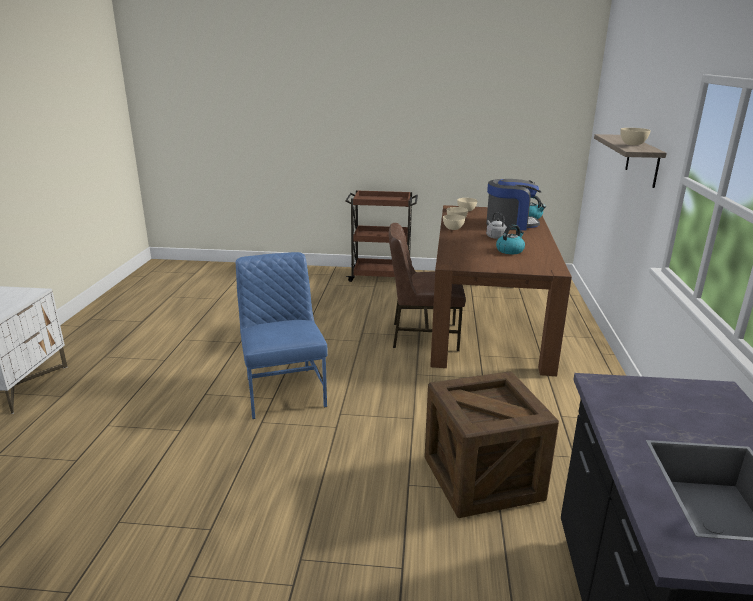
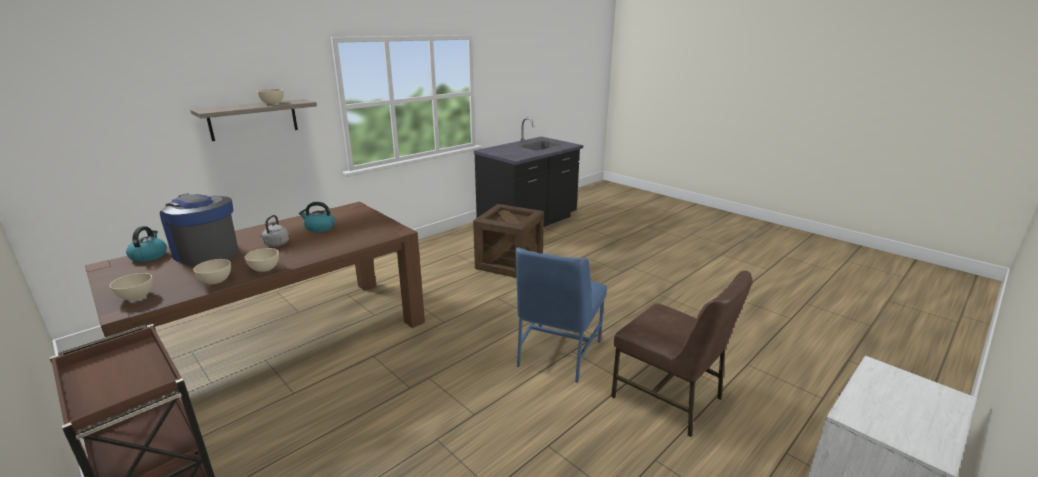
camera: 140 degrees left, 0 degrees up
brown chair [389,223,466,351] -> brown chair moved to [611,271,752,437]

